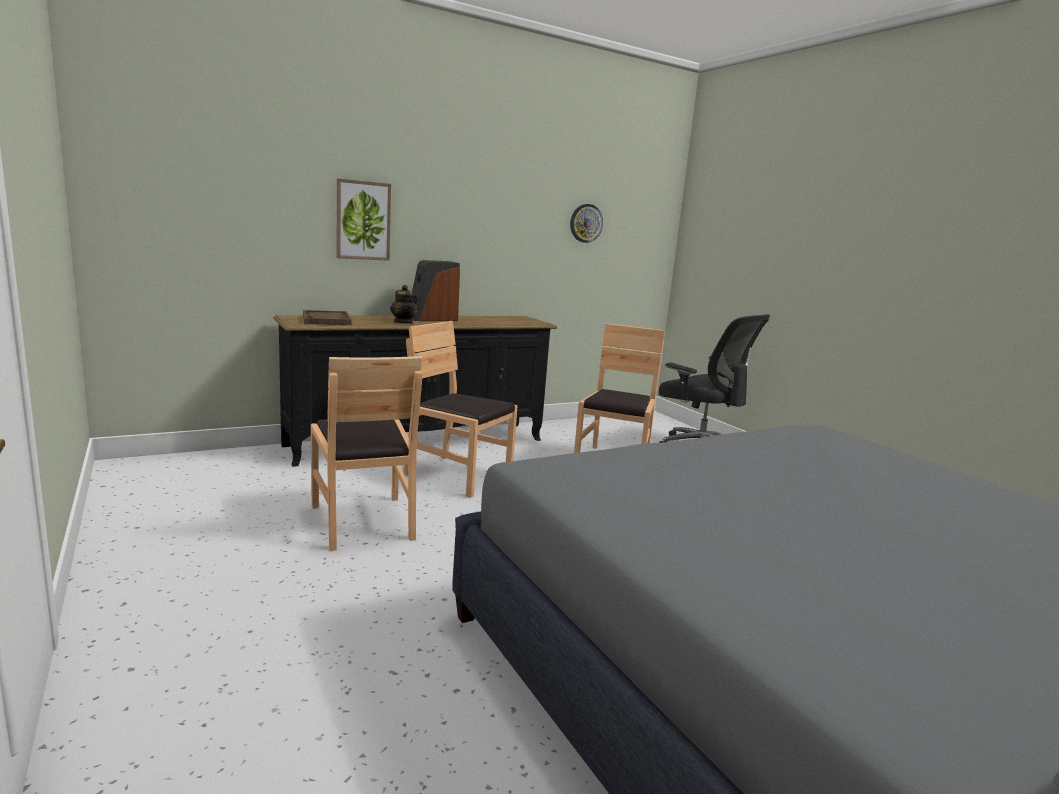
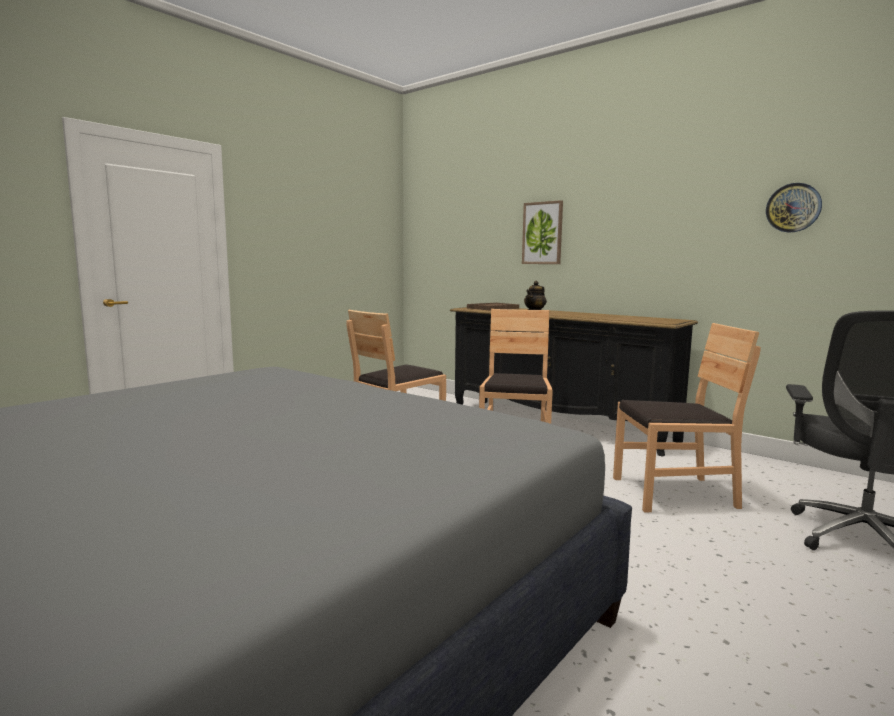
camera: 70 degrees right, 5 degrees down
speaker [411,260,460,321] -> none

